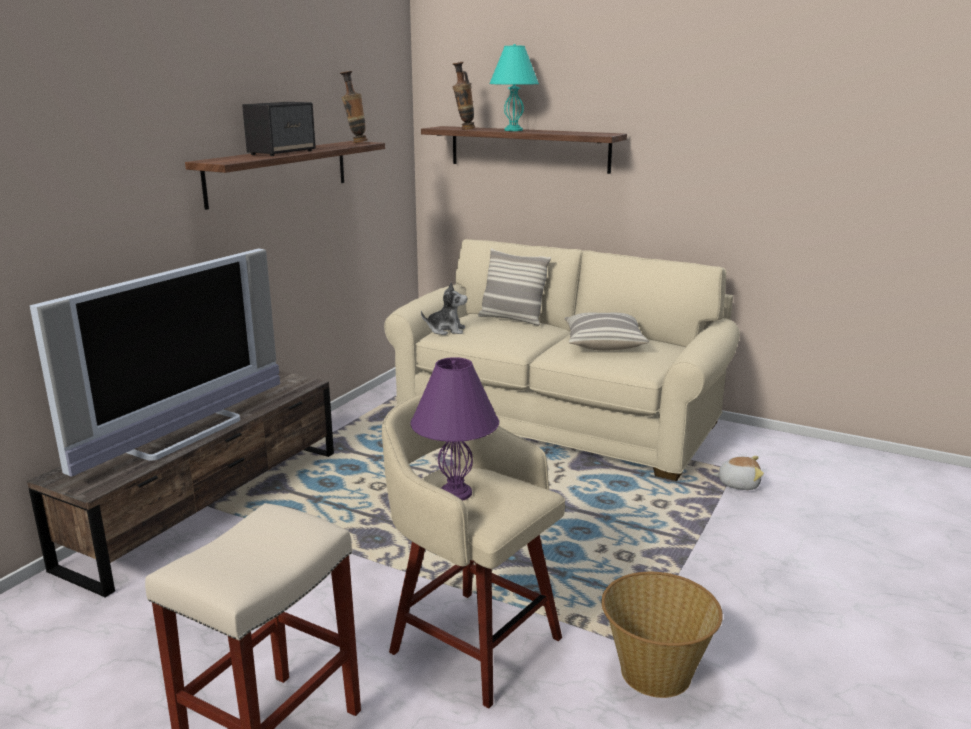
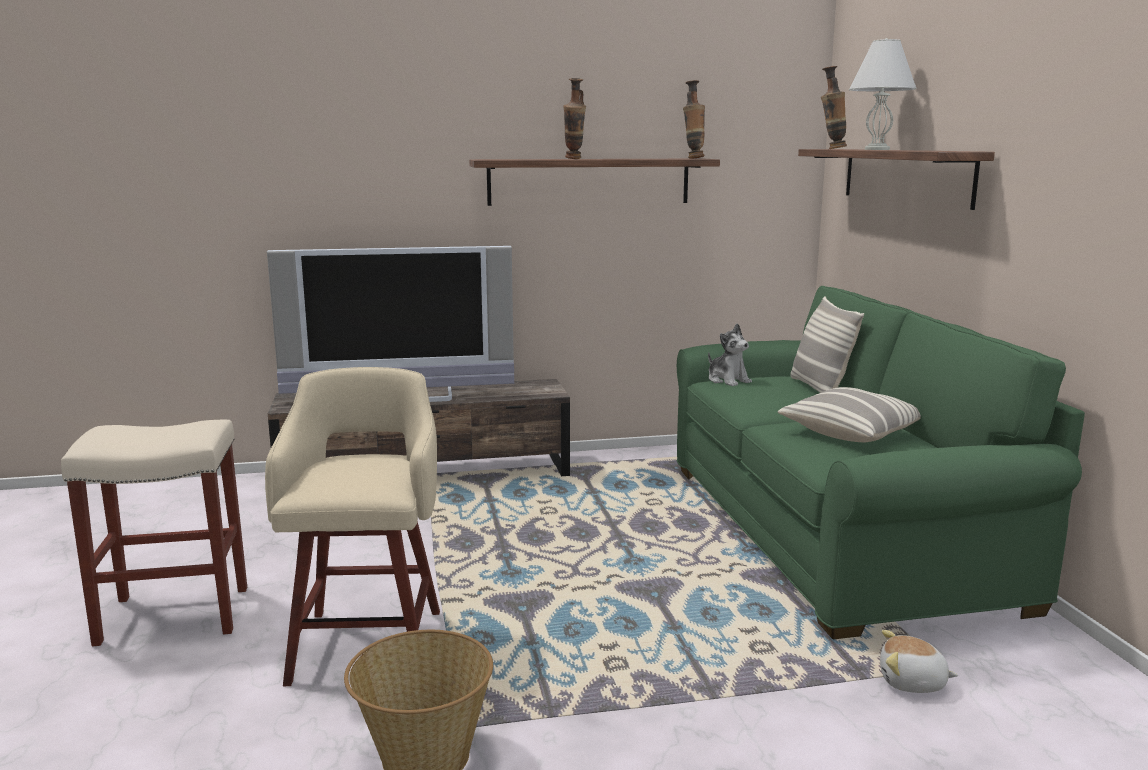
camera: 50 degrees right, 5 degrees down
speaker [242,102,316,156] -> vase [563,78,586,159]
beige sofa [384,239,740,481] -> green sofa [677,286,1085,639]
purple table lamp [411,357,499,501] -> none
turquoise table lamp [489,44,539,131] -> white table lamp [849,38,917,150]
plush toy [713,456,764,490] -> plush toy turned 135 degrees clockwise [880,630,958,693]

